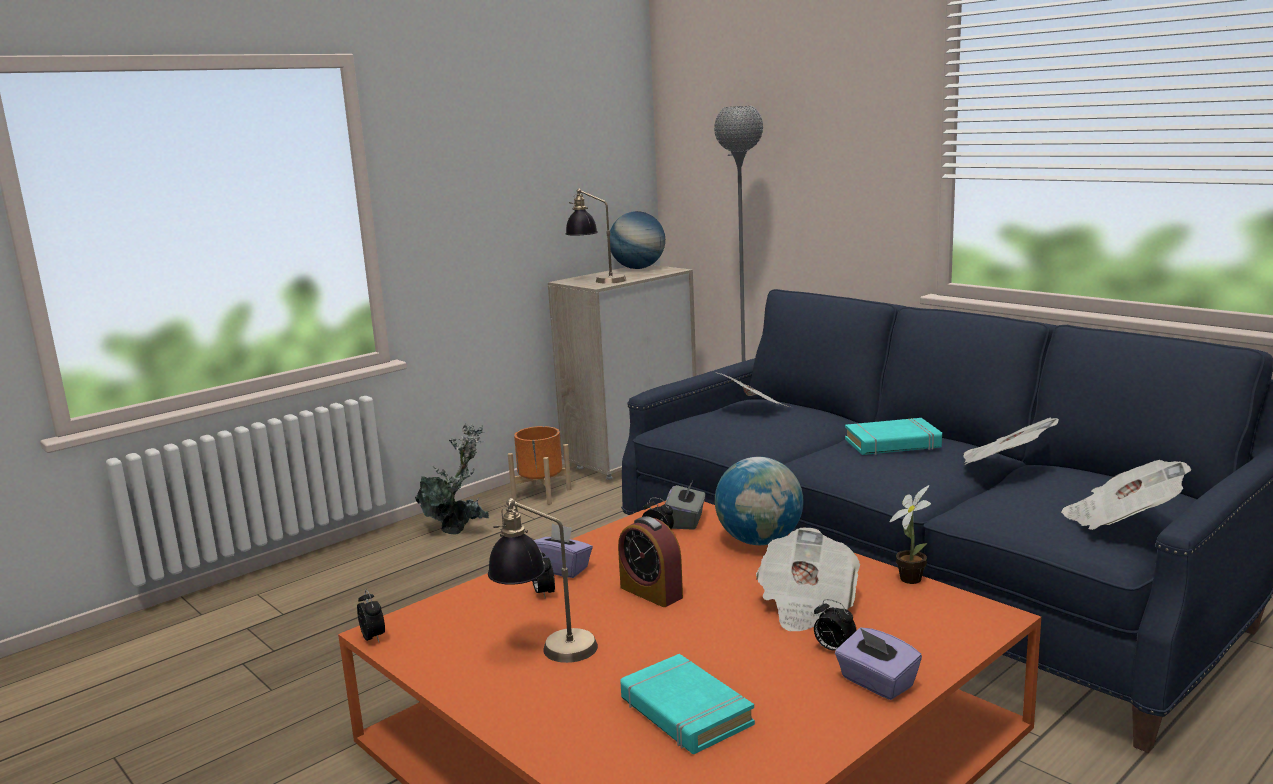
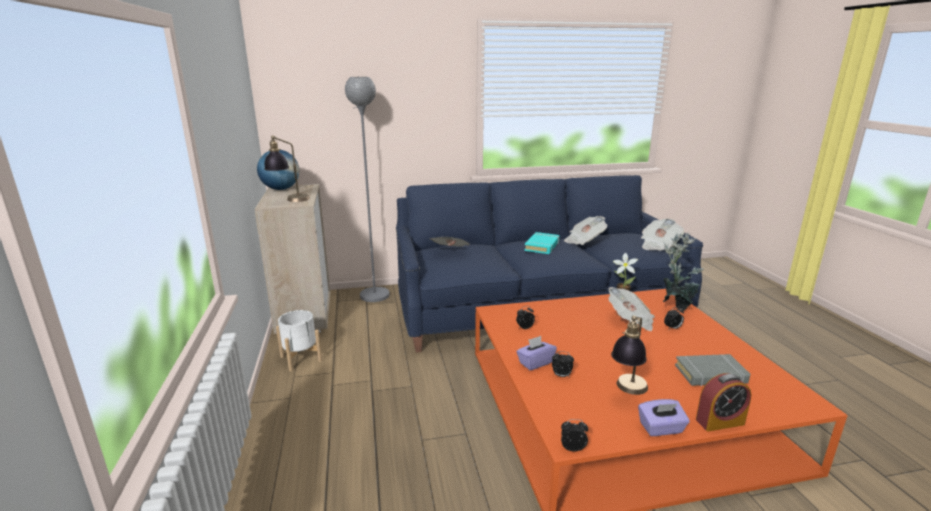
camera: 60 degrees left, 5 degrees up
potted plant [415,423,489,535] -> potted plant moved to [663,233,704,311]
orange planter [508,426,571,505] -> white planter [276,310,322,371]
alarm clock [618,516,683,607] -> alarm clock moved to [696,373,751,431]
turquoise book [620,654,755,754] -> grey book [675,354,750,387]
grey tissue box [666,479,706,530] -> none
globe [715,457,804,545] -> none
purple tissue box [835,627,922,700] -> purple tissue box moved to [638,399,690,436]

